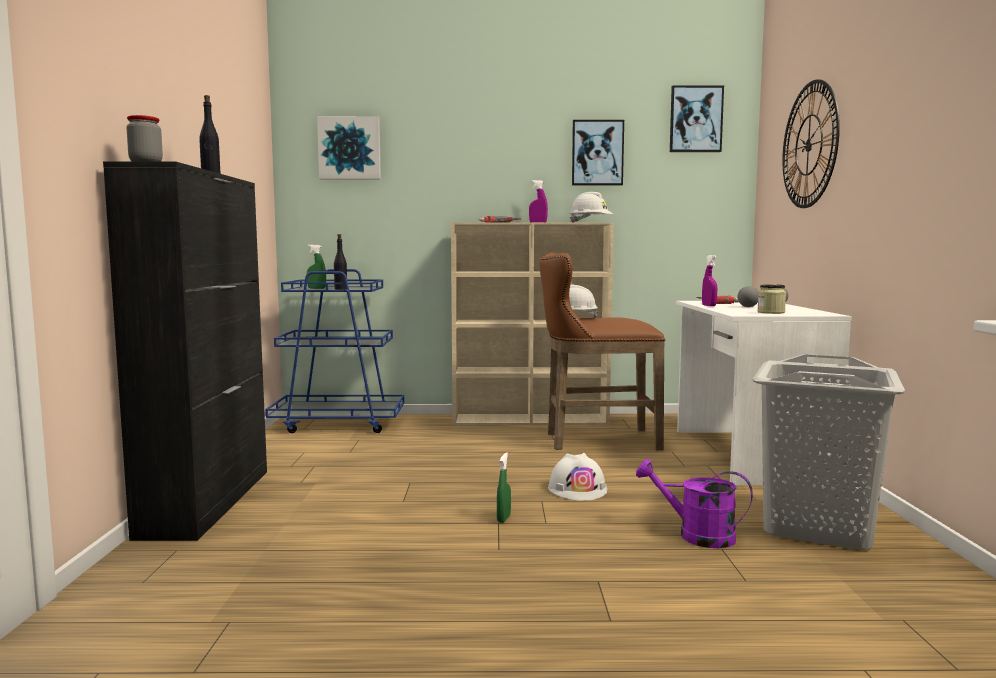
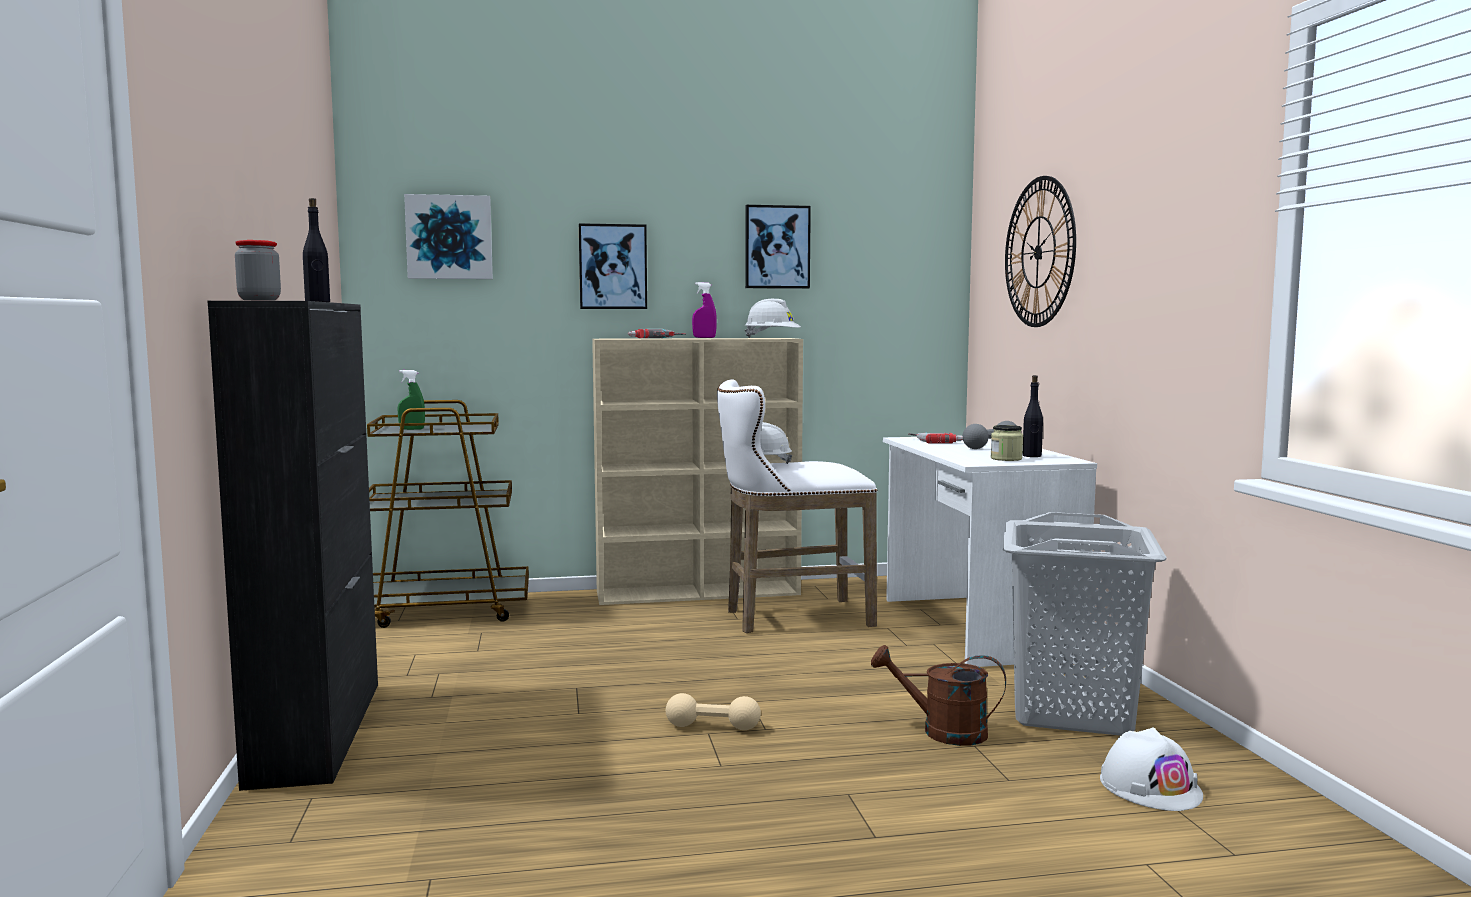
camera: 10 degrees left, 0 degrees up
blue cart [265,269,404,433] -> brown cart [367,400,529,628]
black bottle [334,234,347,290] -> black bottle moved to [1022,375,1043,457]
green spray bottle [497,453,511,523] -> beige dumbbell [666,693,761,730]
brown stool [539,253,665,450] -> white stool [717,379,877,633]
white hard hat [548,453,608,501] -> white hard hat moved to [1100,727,1203,811]
purple watering can [636,459,753,548] -> brown watering can [871,645,1006,746]
picture [670,85,724,152] -> picture moved to [579,223,647,309]
purple spray bottle [702,255,717,306] -> none

